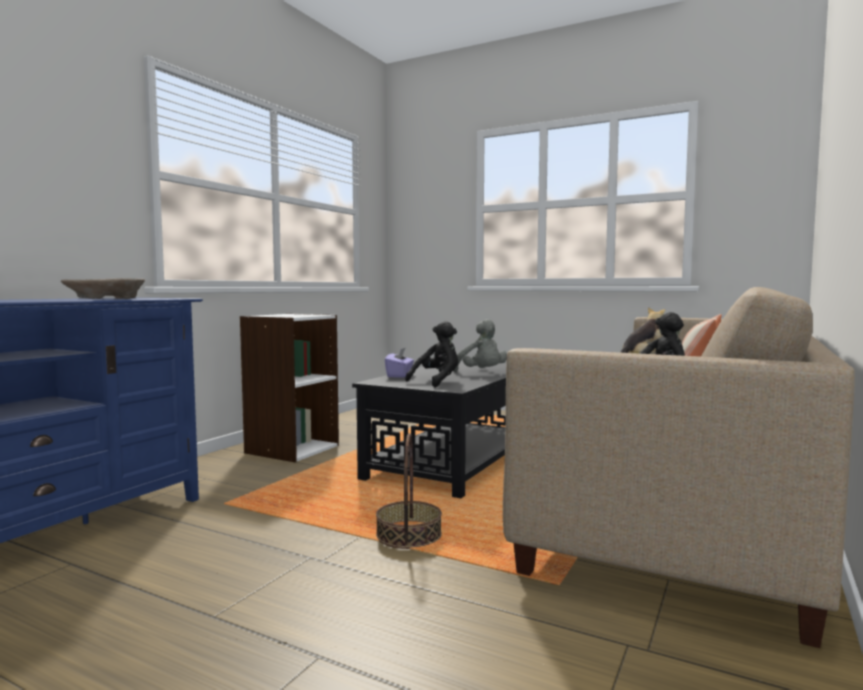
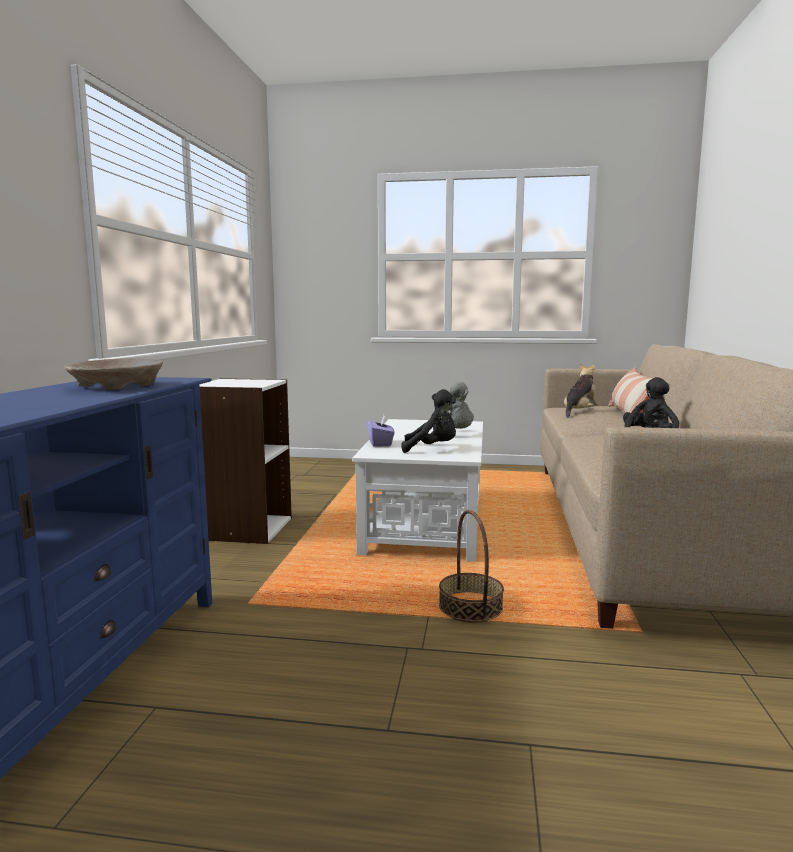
camera: 20 degrees left, 5 degrees up
black coffee table [352,361,506,498] -> white coffee table [352,419,483,562]
black plush toy [405,321,458,387] -> black plush toy turned 75 degrees clockwise [401,389,456,453]

